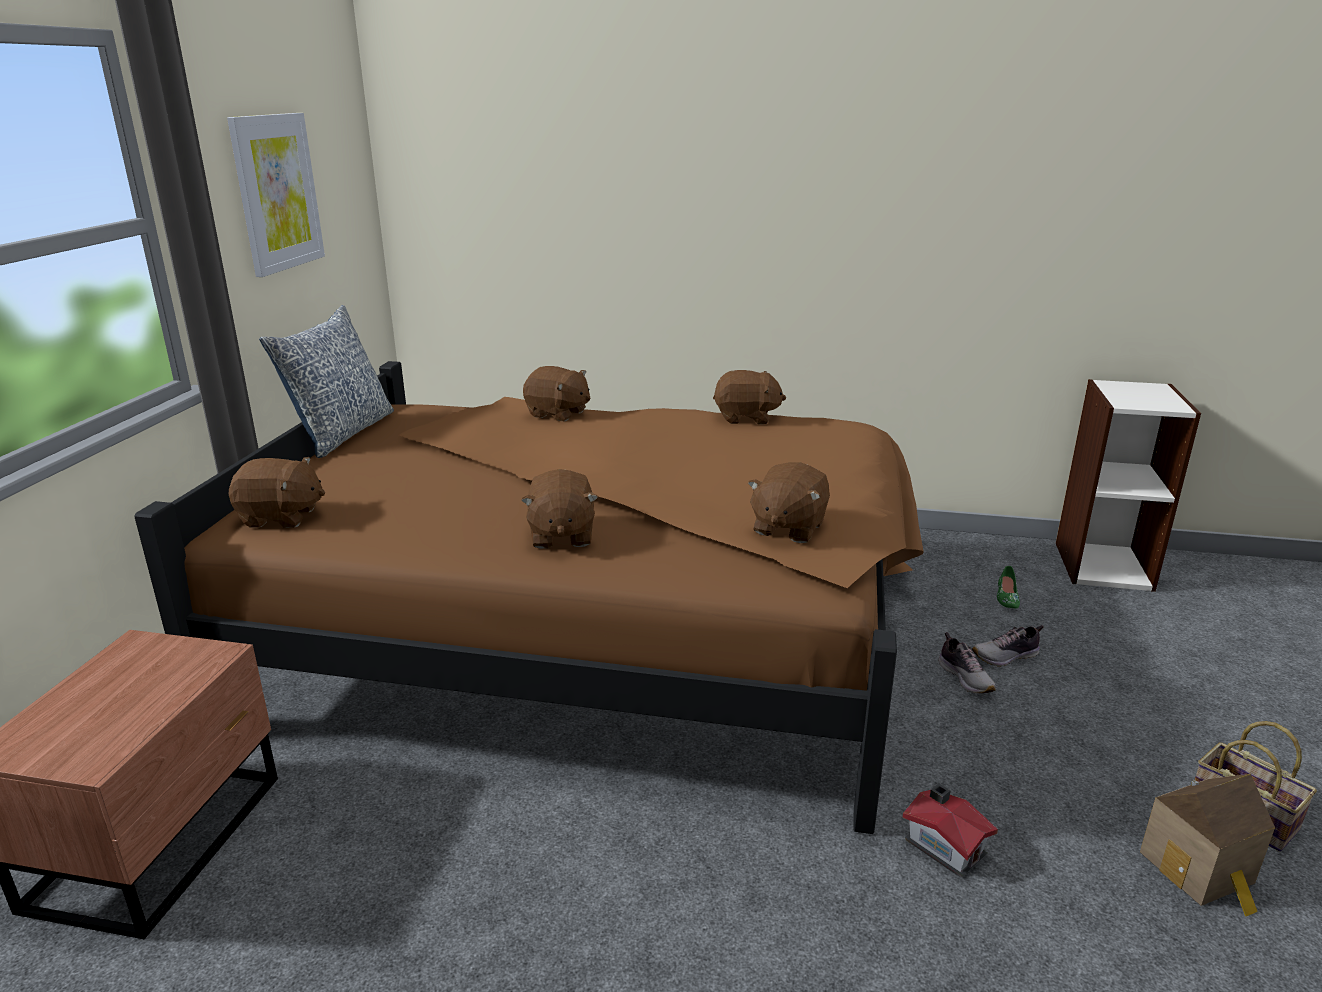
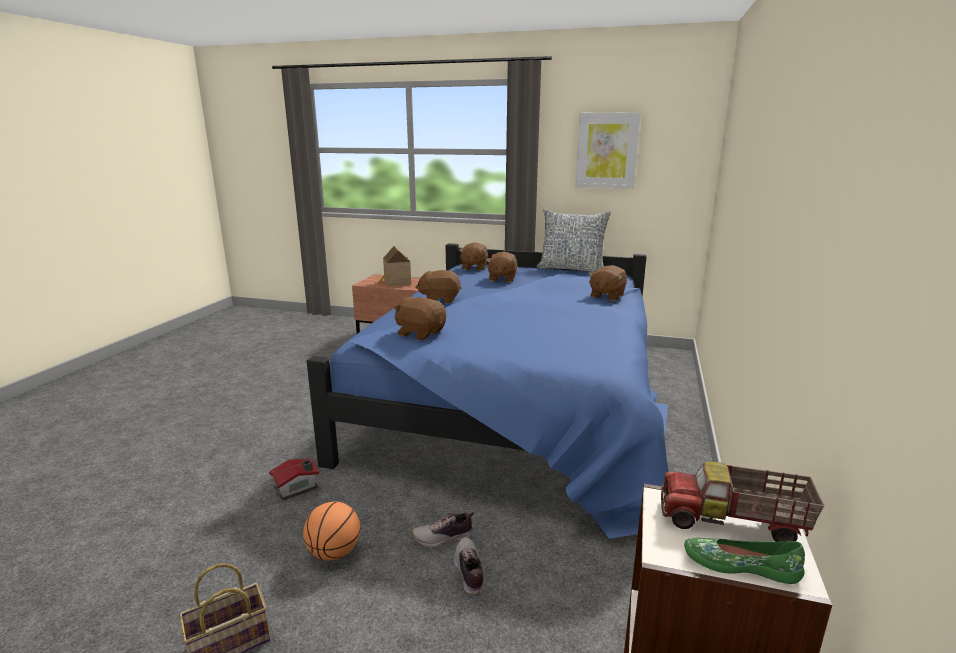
camera: 95 degrees right, 5 degrees down
brown bed [134,361,924,834] -> blue bed [307,243,669,539]
brown plush toy [713,370,786,424] -> brown plush toy moved to [486,252,517,282]
green shoe [997,566,1020,609] -> green shoe moved to [684,538,805,584]
toy house [1140,774,1275,917] -> toy house moved to [378,246,411,286]
none -> basketball [303,501,361,561]
none -> toy truck [661,461,824,542]

